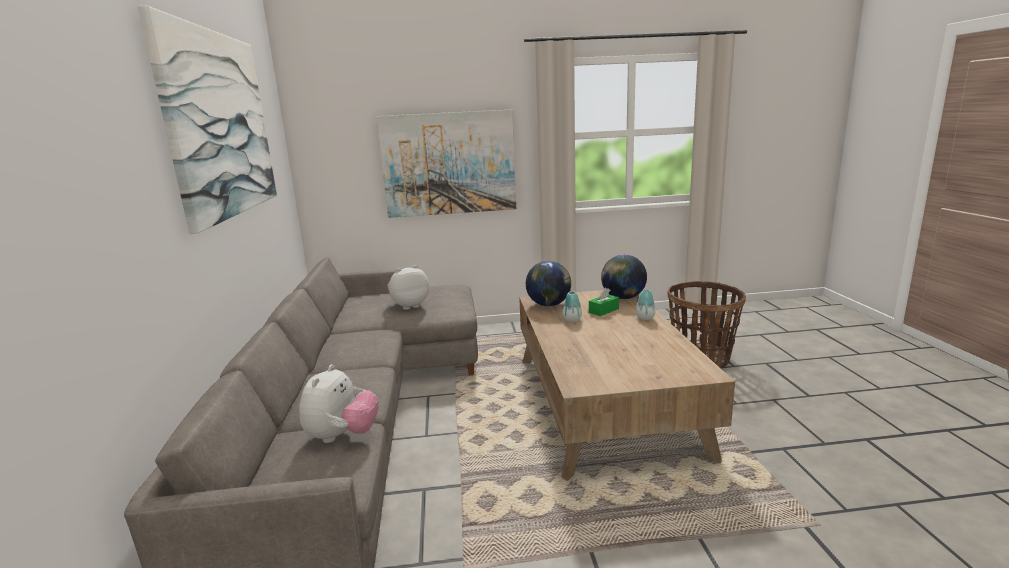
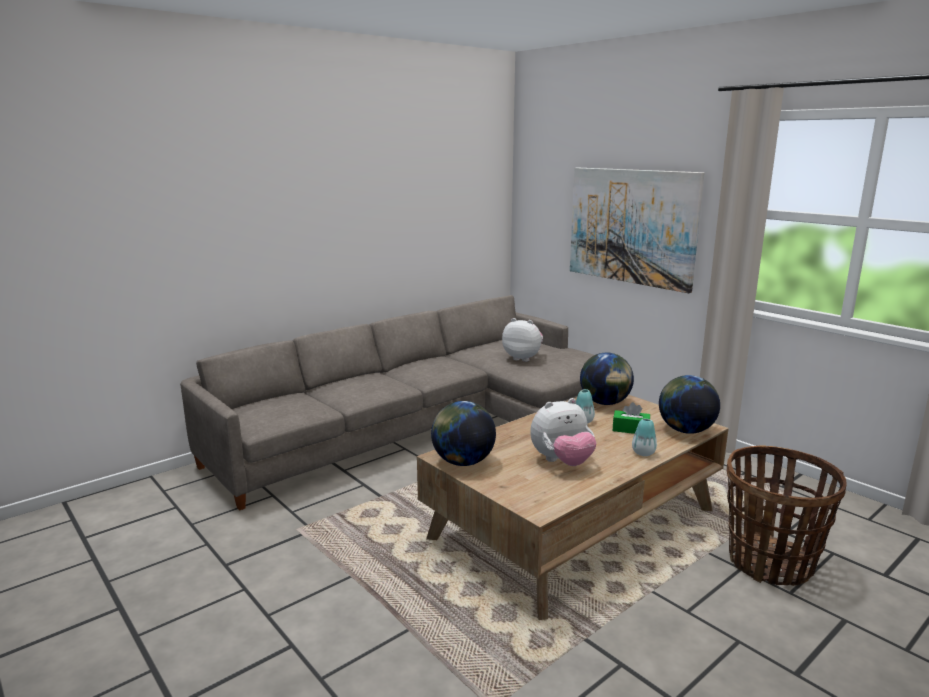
camera: 55 degrees right, 0 degrees up
picture [138,5,277,234] -> none
plush toy [299,364,379,443] -> plush toy moved to [530,398,596,466]
none -> globe [431,401,496,466]

